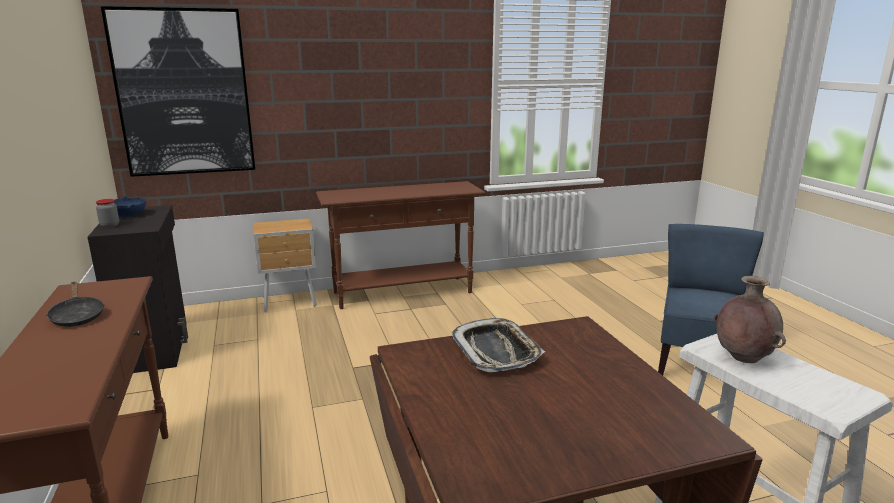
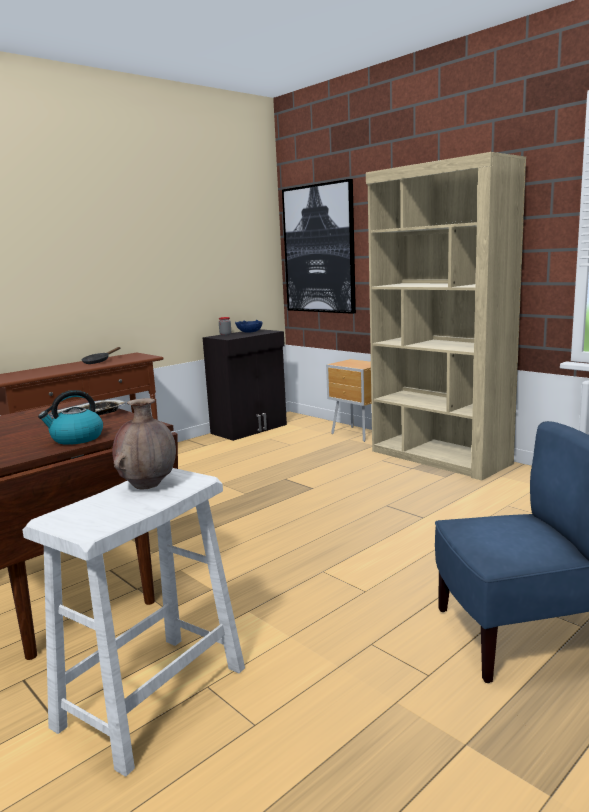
camera: 65 degrees right, 5 degrees down
brown console table [316,181,486,309] -> beige bookcase [366,152,526,480]
none -> kettle [38,390,103,445]

